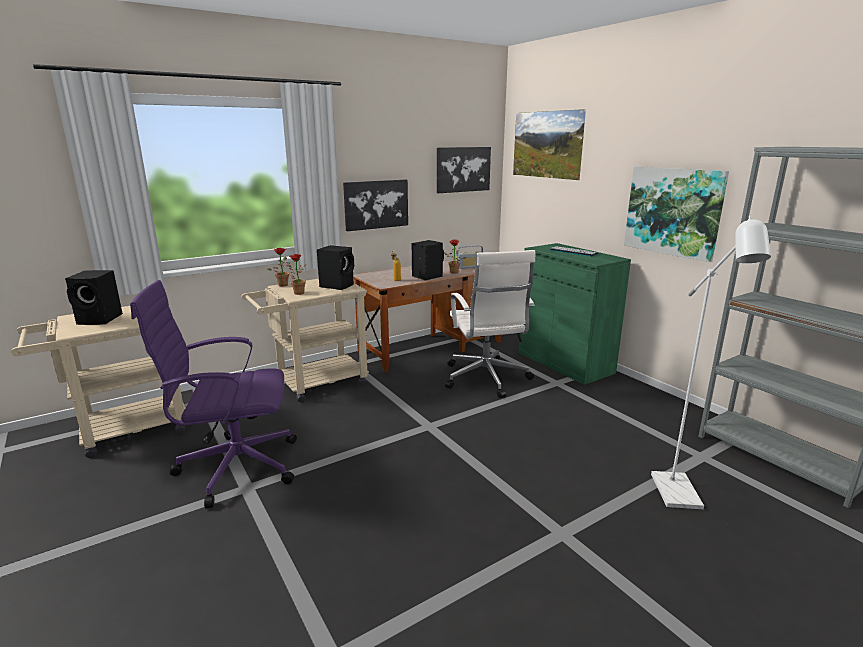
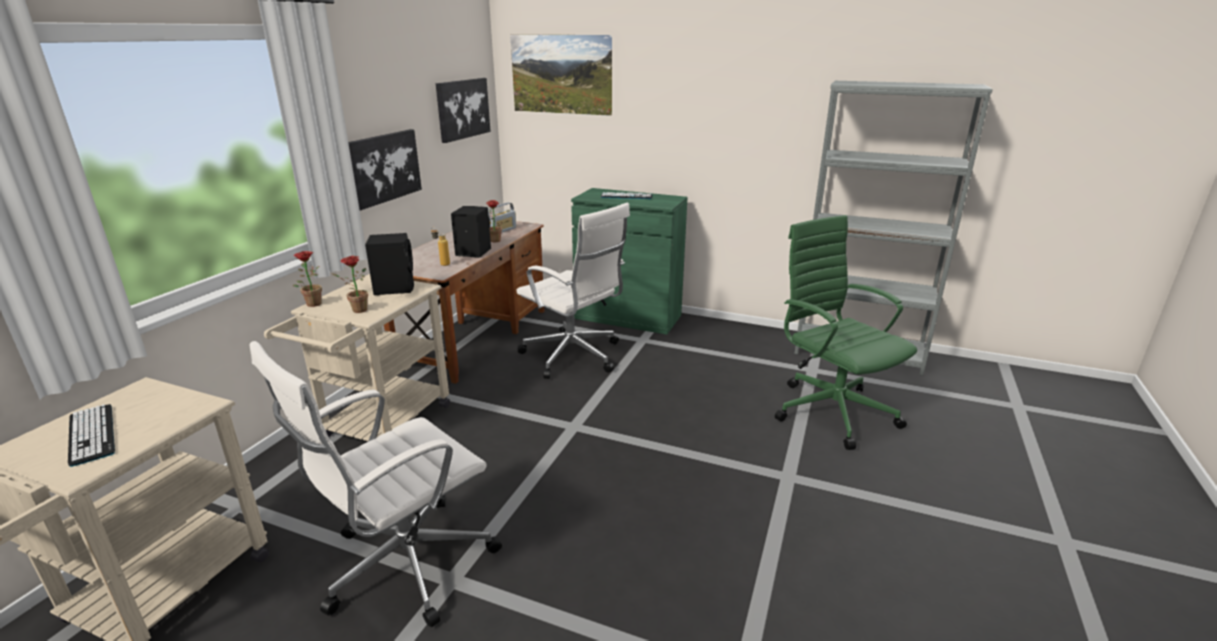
camera: 35 degrees left, 5 degrees up
black speaker [65,270,123,325] -> keyboard [68,404,115,467]
purple office chair [130,280,297,508] -> white office chair [250,341,502,627]
picture [624,166,729,262] -> none
white floor lamp [651,216,771,509] -> green office chair [775,215,917,450]

